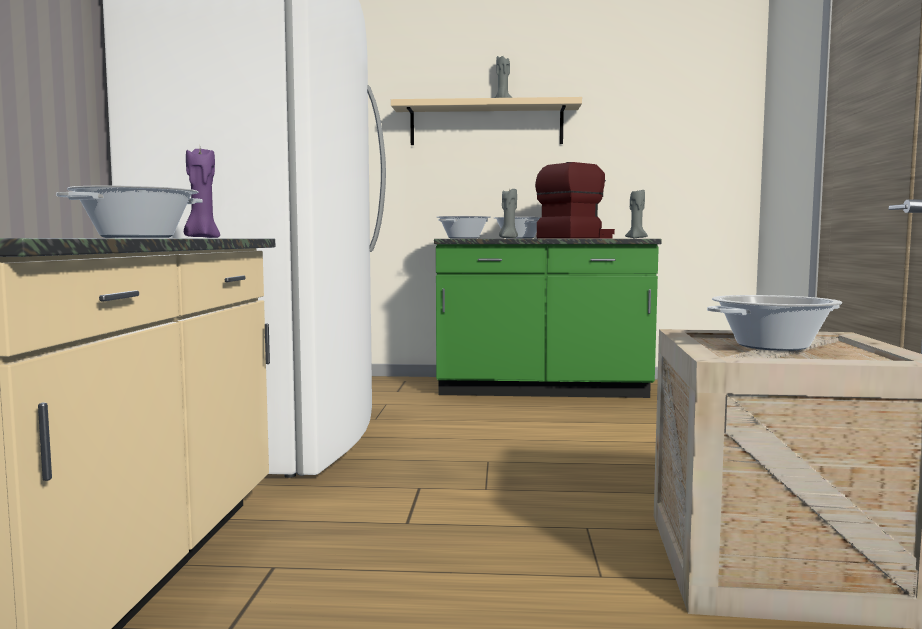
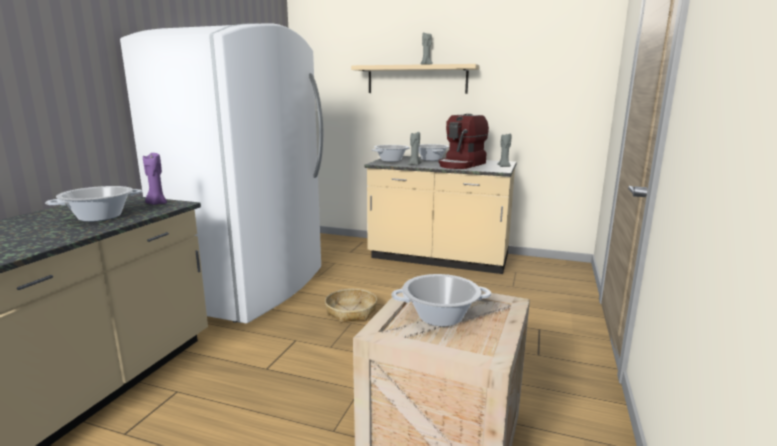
camera: 15 degrees right, 10 degrees up
green counter [434,239,662,398] -> beige counter [365,156,517,274]
coffee machine [535,162,615,238] -> coffee machine turned 150 degrees clockwise [438,114,489,169]
none -> basket [325,288,377,323]

